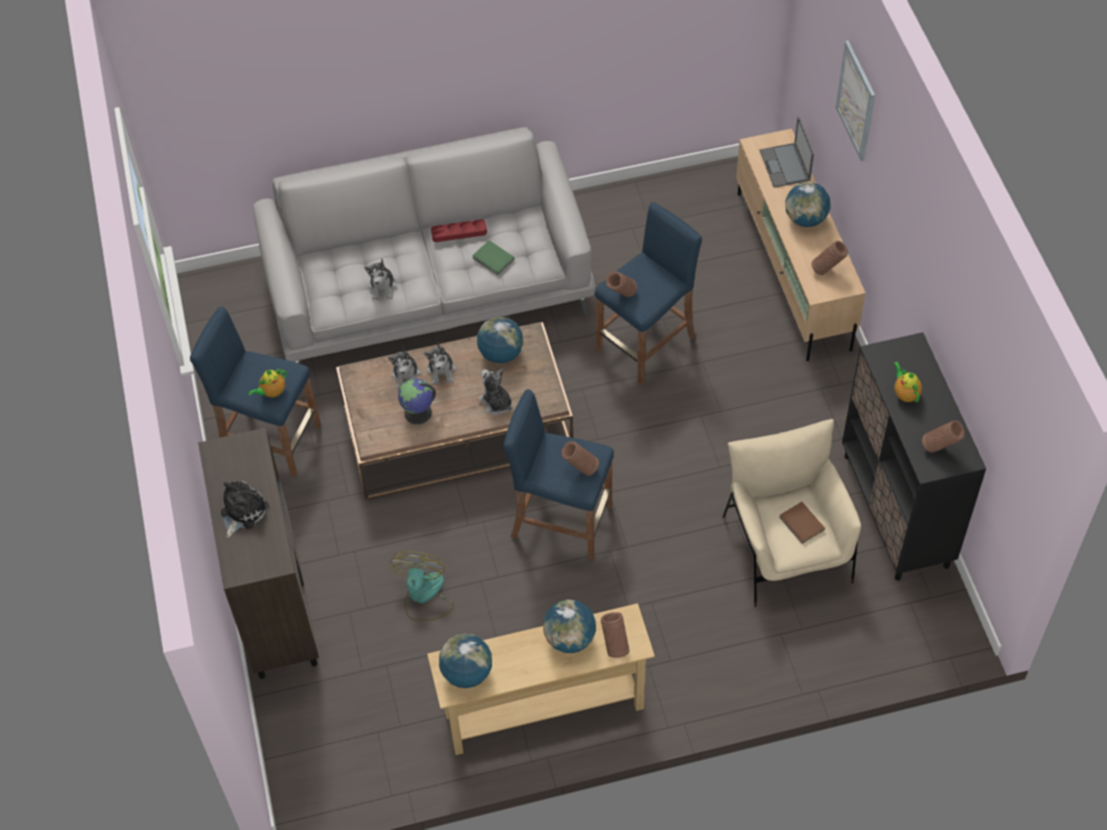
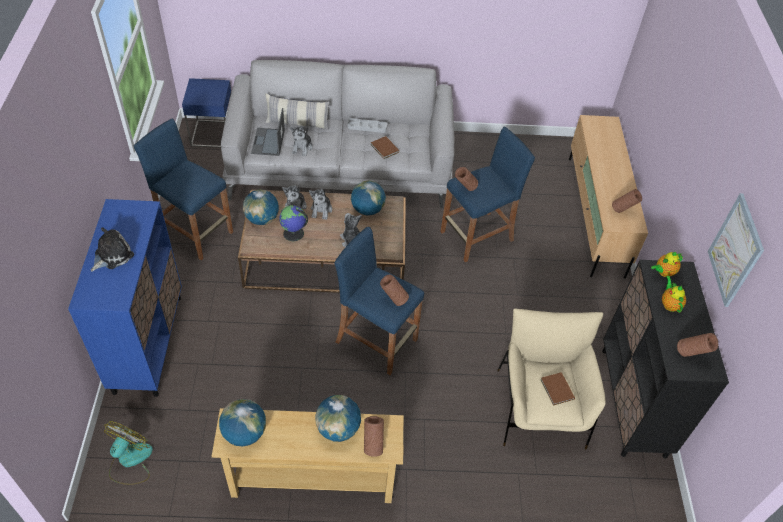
camera: 10 degrees right, 5 degrees down
brown cabinet [198,428,319,679] -> blue cabinet [68,199,182,397]
teapot [248,369,287,398] -> teapot moved to [651,252,683,277]
fan [390,552,454,621] -> fan moved to [104,421,153,485]
red tray [431,219,487,242] -> grey tray [348,118,387,133]
green book [472,240,514,275] -> brown book [371,136,399,159]
laptop [759,117,814,187] -> laptop moved to [251,108,285,156]
globe [785,182,830,227] -> globe moved to [243,190,279,225]
picture [835,40,875,161] -> picture moved to [708,193,764,307]
none -> blue side table [182,78,231,148]
none -> pillow [265,94,330,130]

